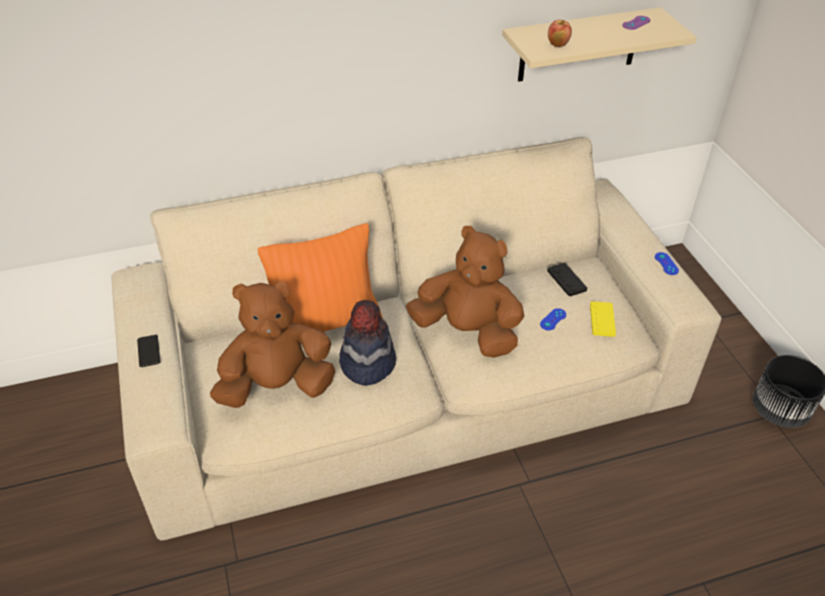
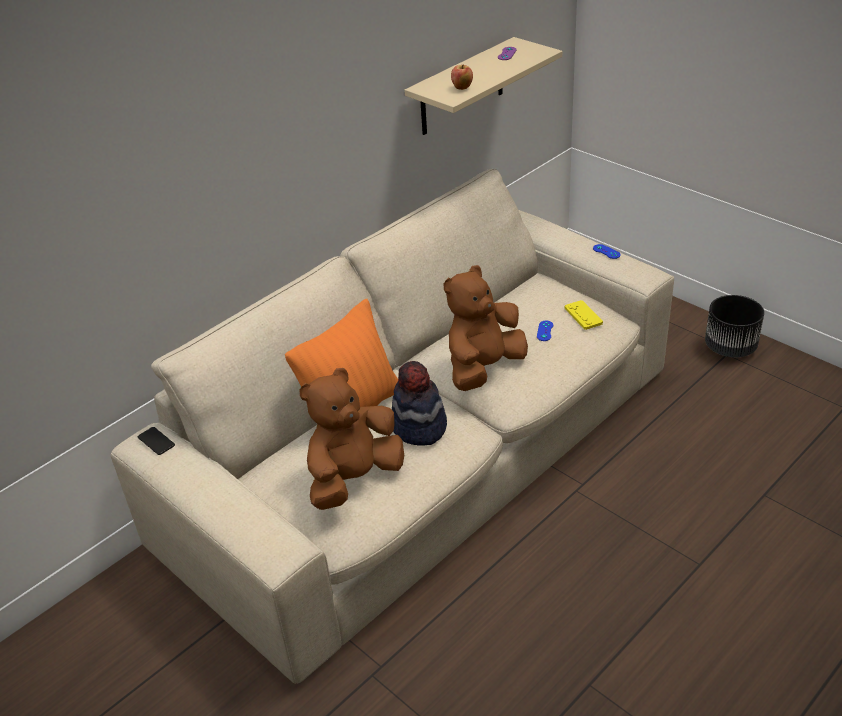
camera: 25 degrees left, 5 degrees down
phone [137,335,160,367] -> phone moved to [138,427,175,455]
brown plush toy [406,226,524,358] -> brown plush toy turned 45 degrees counterclockwise [444,265,528,391]
black game controller [547,263,587,296] -> none

